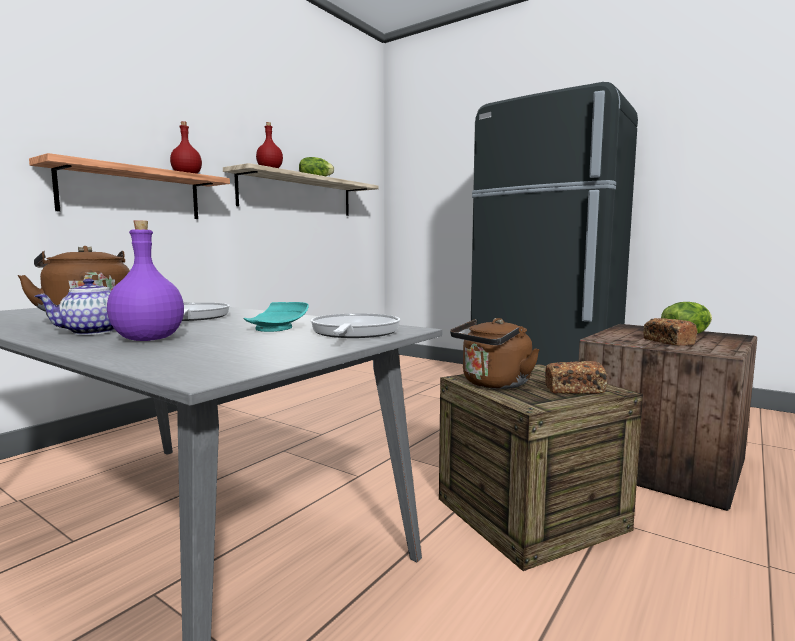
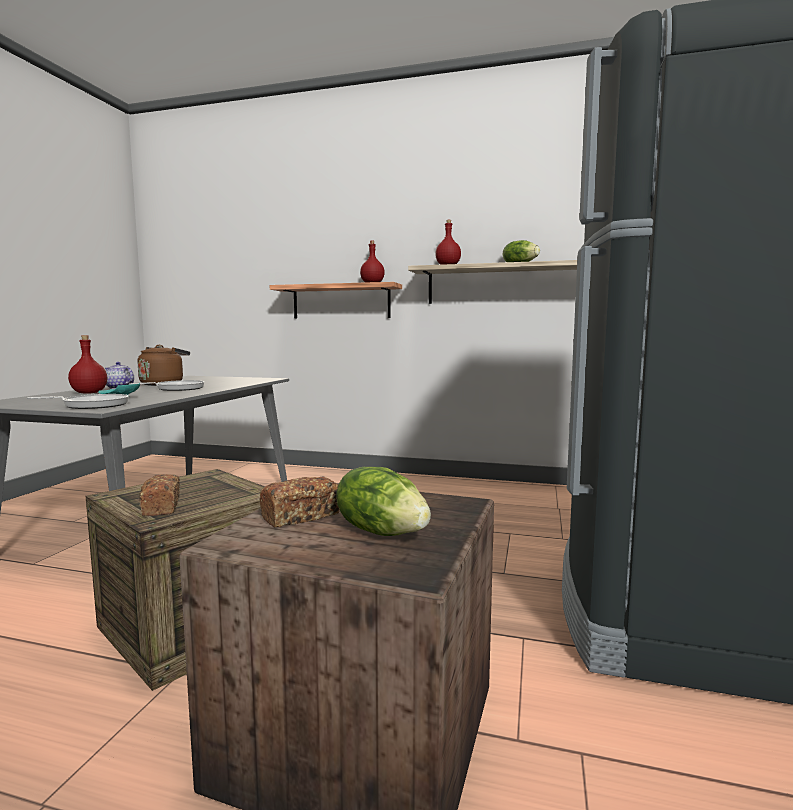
camera: 70 degrees right, 0 degrees up
purple bottle [107,220,184,341] -> red bottle [68,335,107,394]
brown kettle [450,318,540,389] -> none

